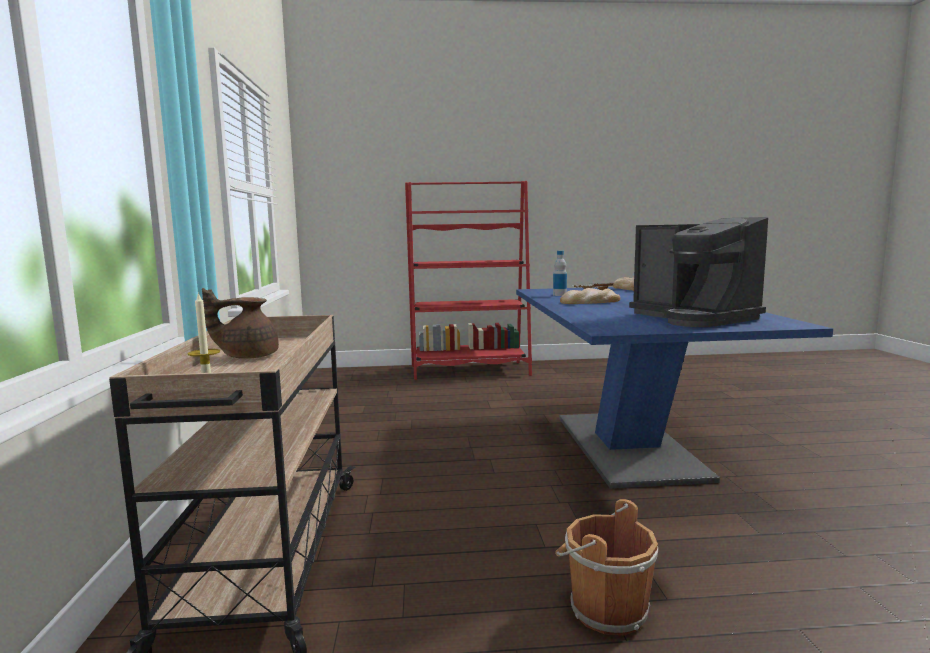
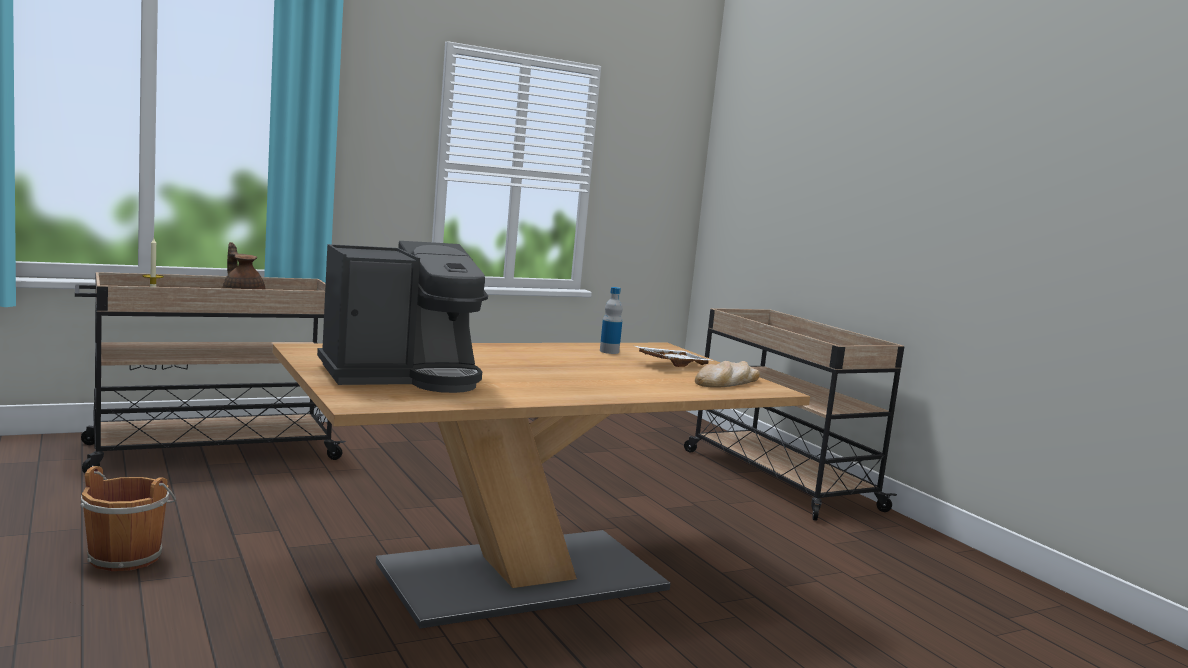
camera: 65 degrees right, 0 degrees up
red bookcase [405,181,532,380] -> beige cart [684,308,904,521]
blue dining table [516,287,833,489] -> brown dining table [272,343,810,629]
bread [560,288,620,304] -> none
coffee machine [629,217,768,327] -> coffee machine turned 150 degrees counterclockwise [317,241,488,393]

